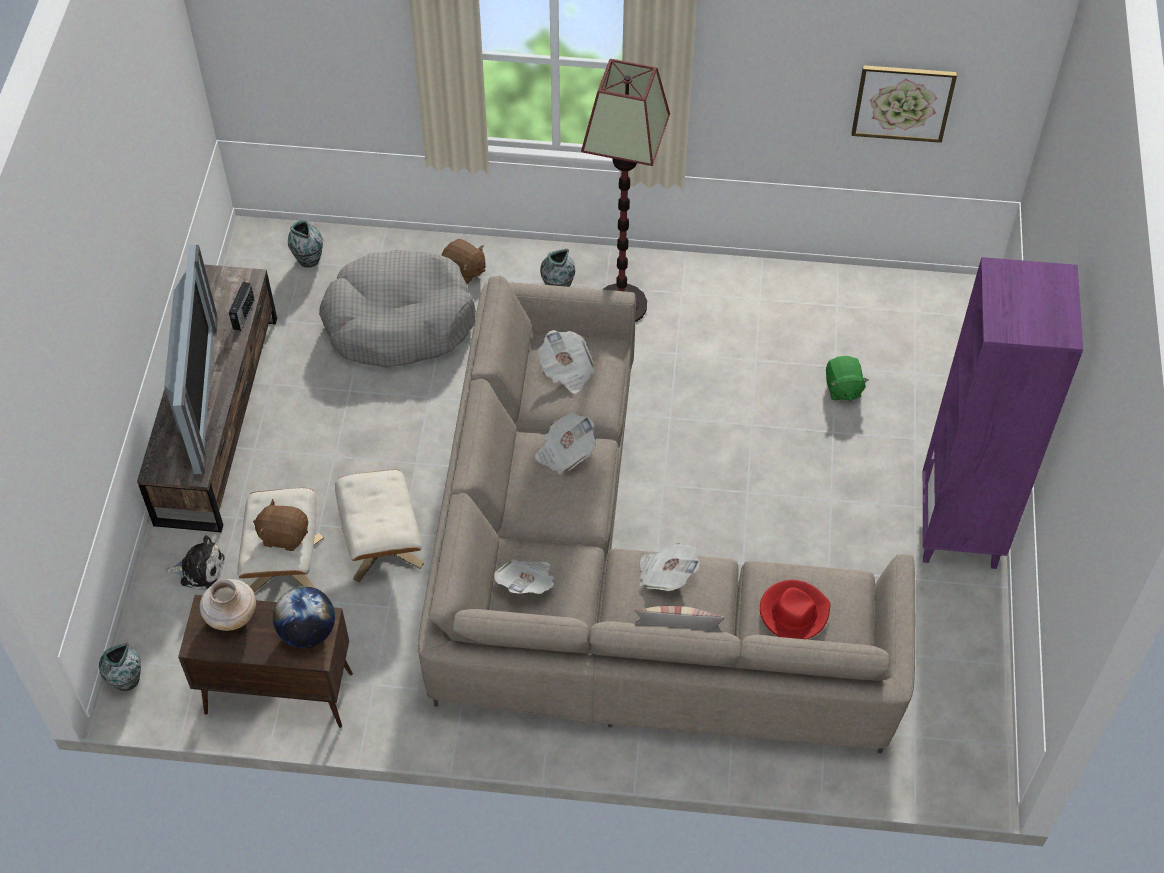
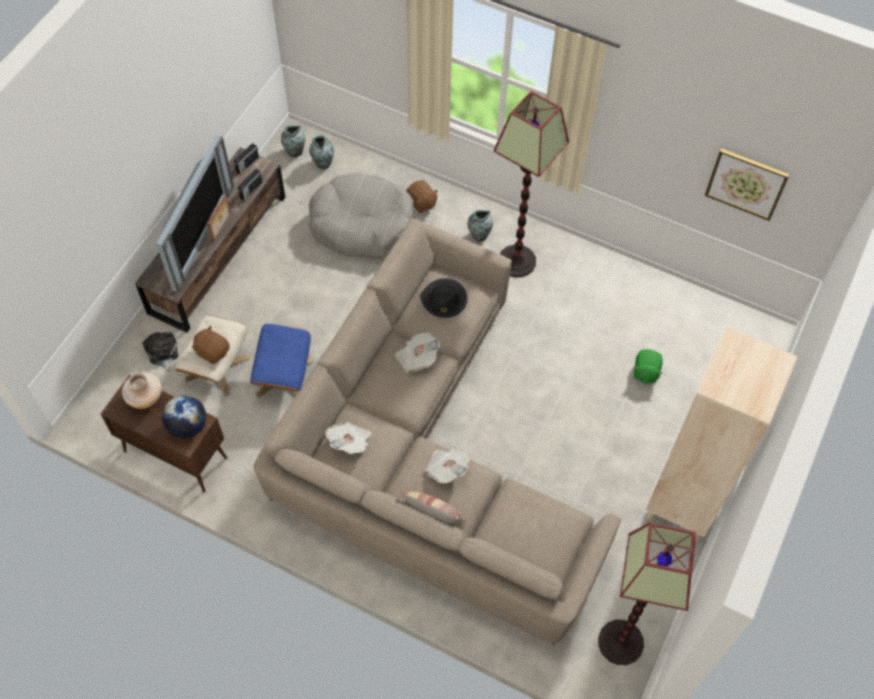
camera: 20 degrees right, 5 degrees up
vase [99,643,141,691] -> vase moved to [281,125,306,157]
plush toy [166,535,225,590] -> plush toy turned 135 degrees counterclockwise [142,331,178,372]
beige ottoman [335,469,424,582] -> blue ottoman [250,324,313,397]
newspaper [538,330,595,394] -> black hat [420,278,468,318]
red hat [760,580,830,639] -> none
purple bookcase [923,257,1083,569] -> beige bookcase [646,327,798,542]
none -> picture frame [206,193,231,244]
none -> radio [234,143,259,175]
none -> floor lamp [598,523,695,665]

